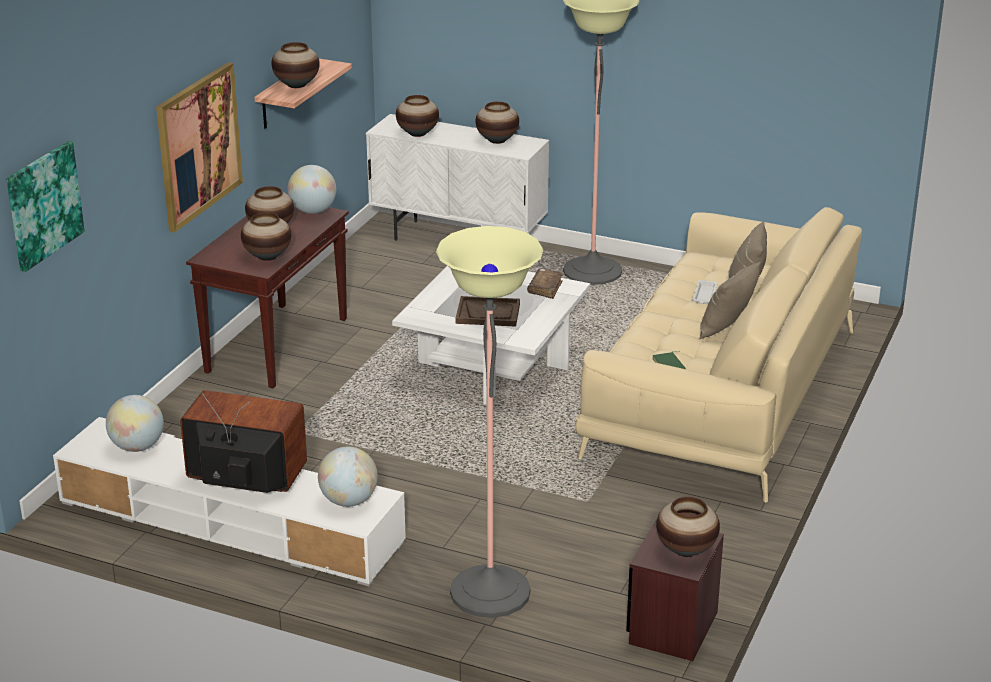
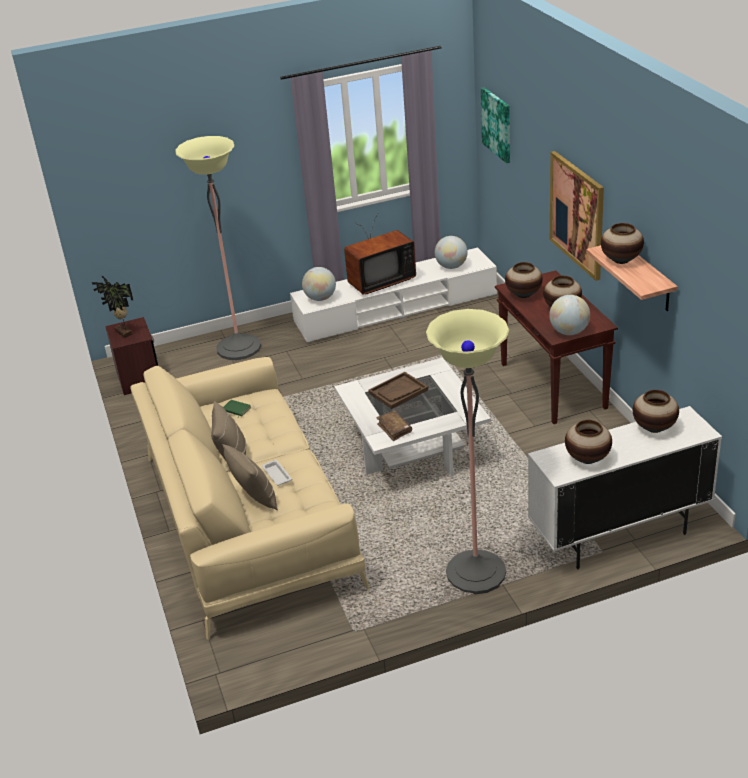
camera: 140 degrees right, 5 degrees up
vase [656,497,720,557] -> potted plant [92,275,133,338]

